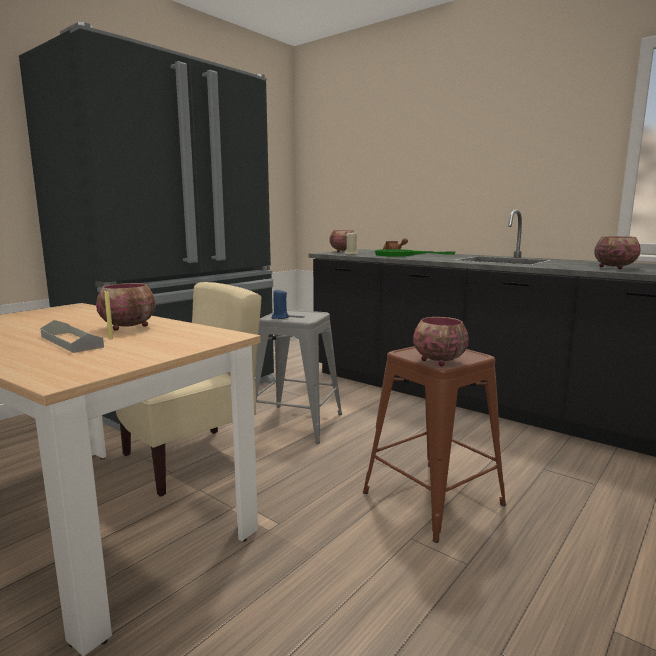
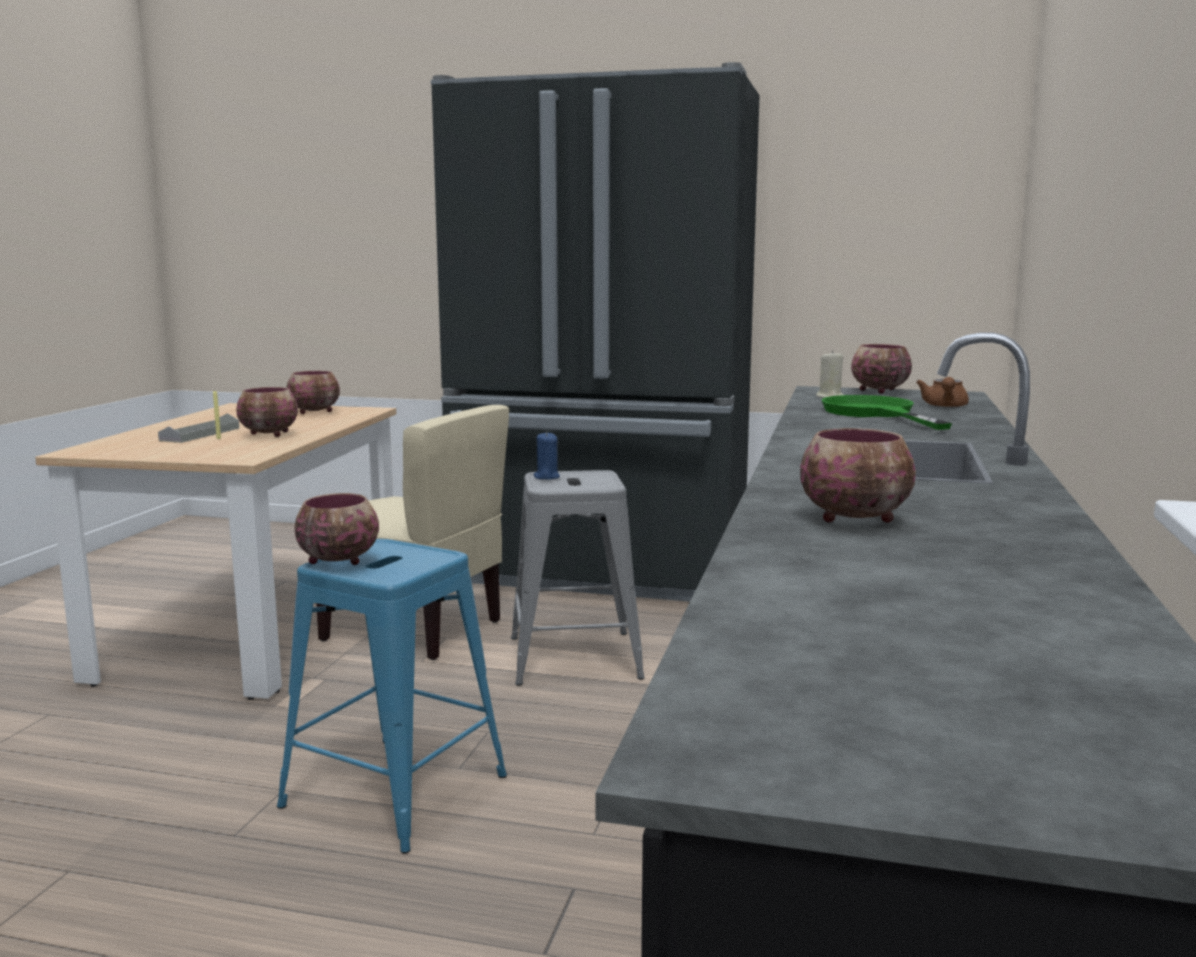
camera: 65 degrees right, 0 degrees up
brown stool [363,346,506,543] -> blue stool [277,539,507,853]
none -> bowl [286,371,340,414]

